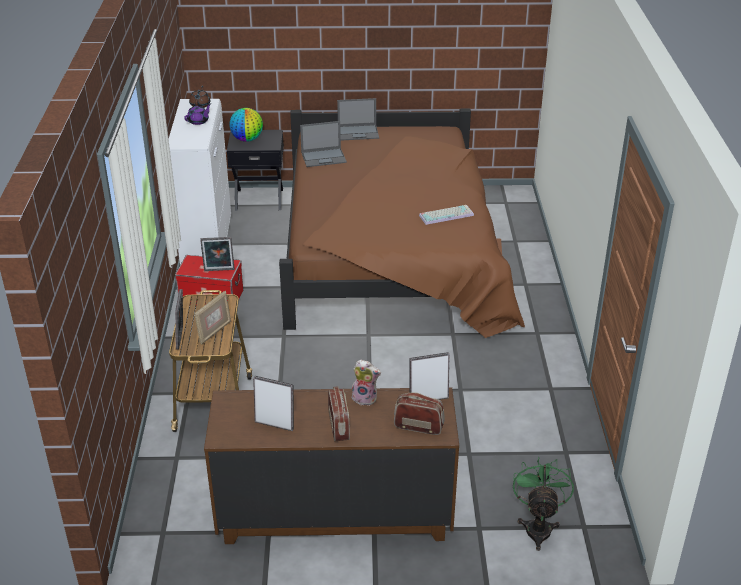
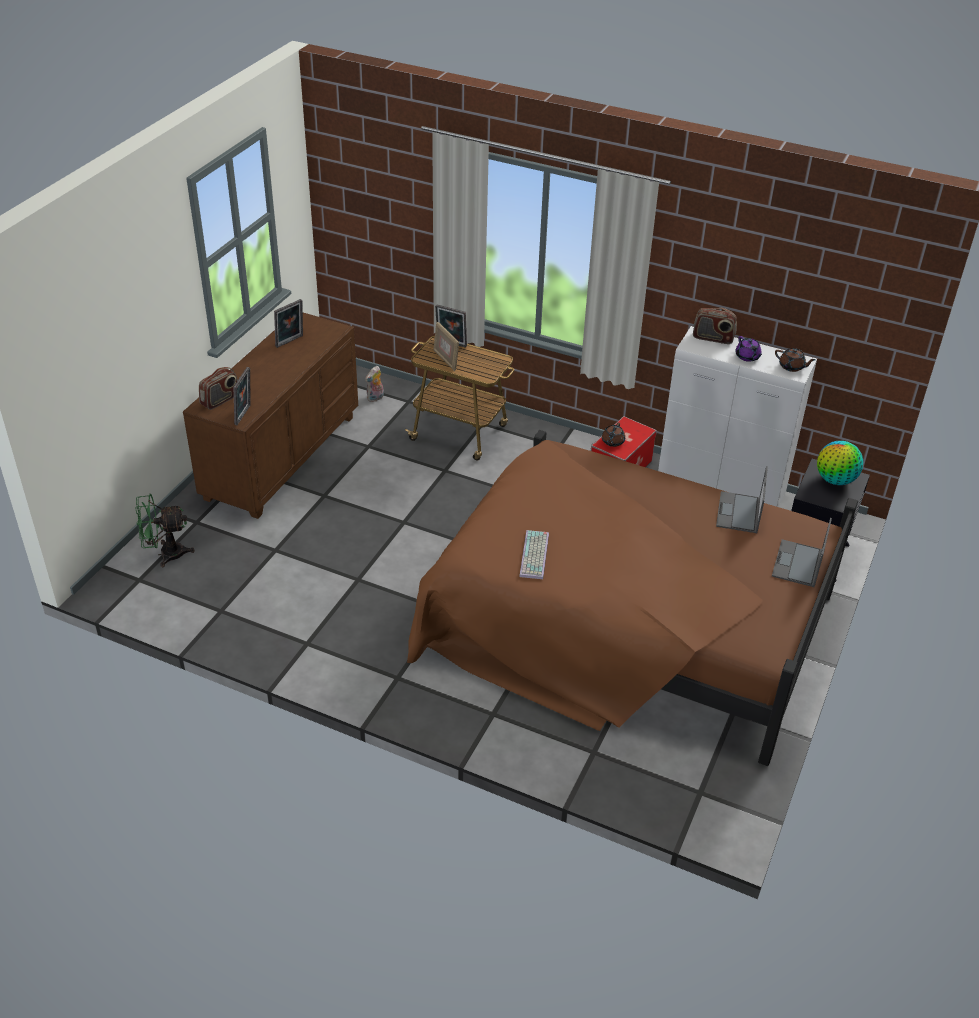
camera: 115 degrees right, 5 degrees up
picture frame [200,237,235,271] -> brown teapot [602,423,625,447]
radio [328,386,350,441] -> radio moved to [693,308,737,344]
plush toy [352,360,381,406] -> plush toy moved to [365,366,384,402]
green fan [513,457,574,551] -> green fan turned 135 degrees clockwise [135,494,195,568]

